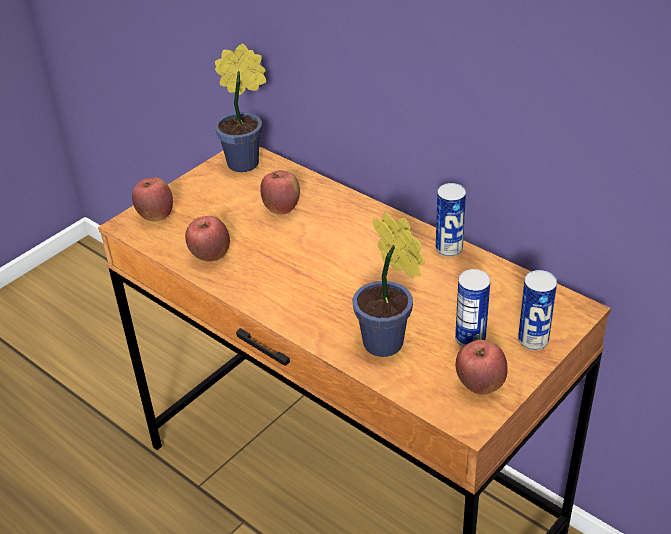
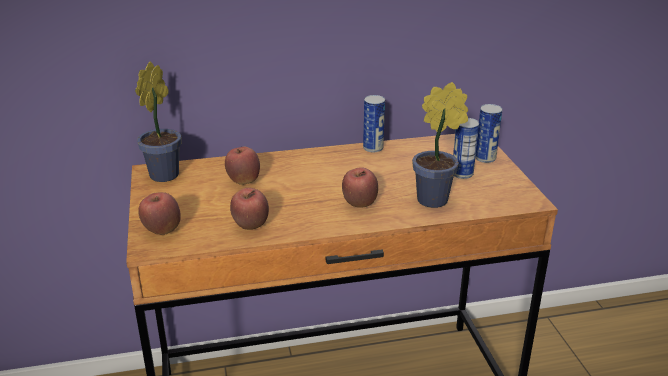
camera: 55 degrees left, 10 degrees down
apple [456,340,508,395] -> apple moved to [342,167,378,208]

